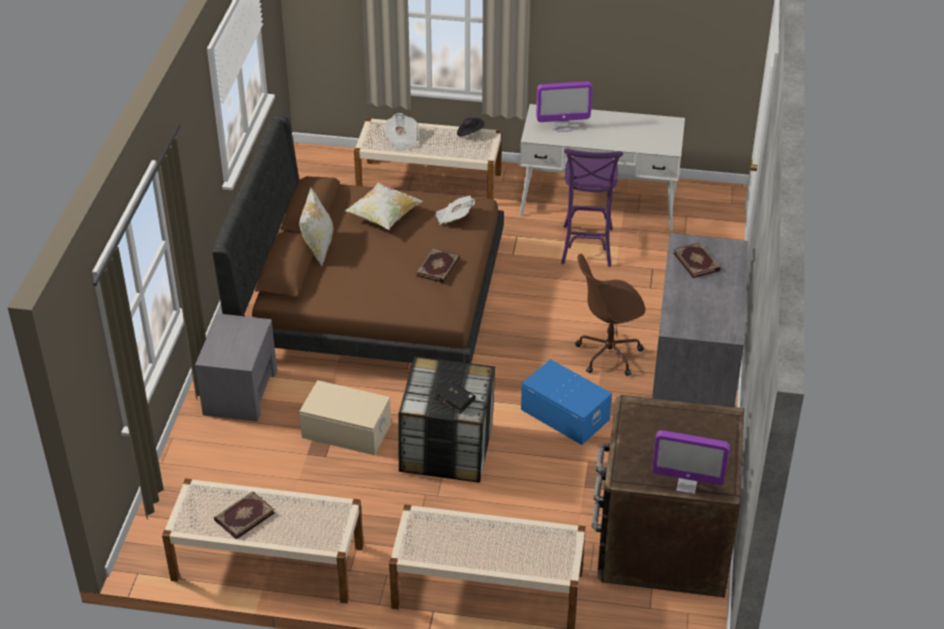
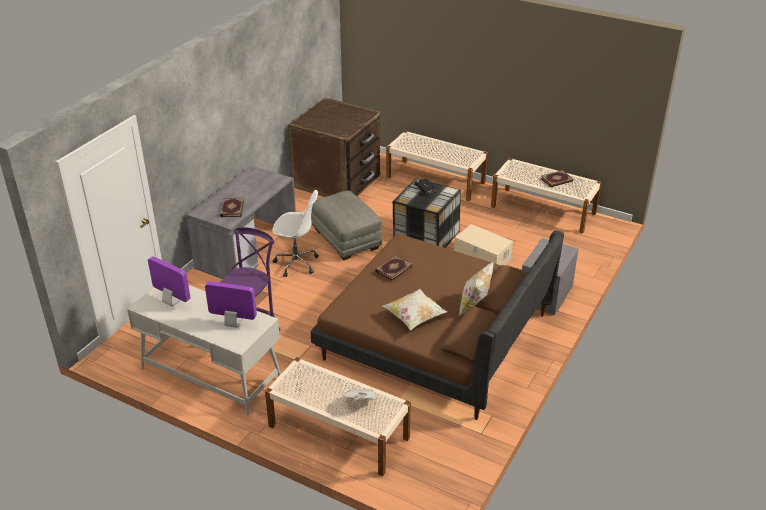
camera: 160 degrees left, 5 degrees down
newspaper [435,196,475,225] -> none
black hat [457,118,484,137] -> none
blue storage box [521,359,612,445] -> grey ottoman [311,191,382,260]
brown office chair [575,254,645,376] -> white office chair [272,190,319,277]
monitor [652,430,730,494] -> monitor moved to [148,256,190,306]

